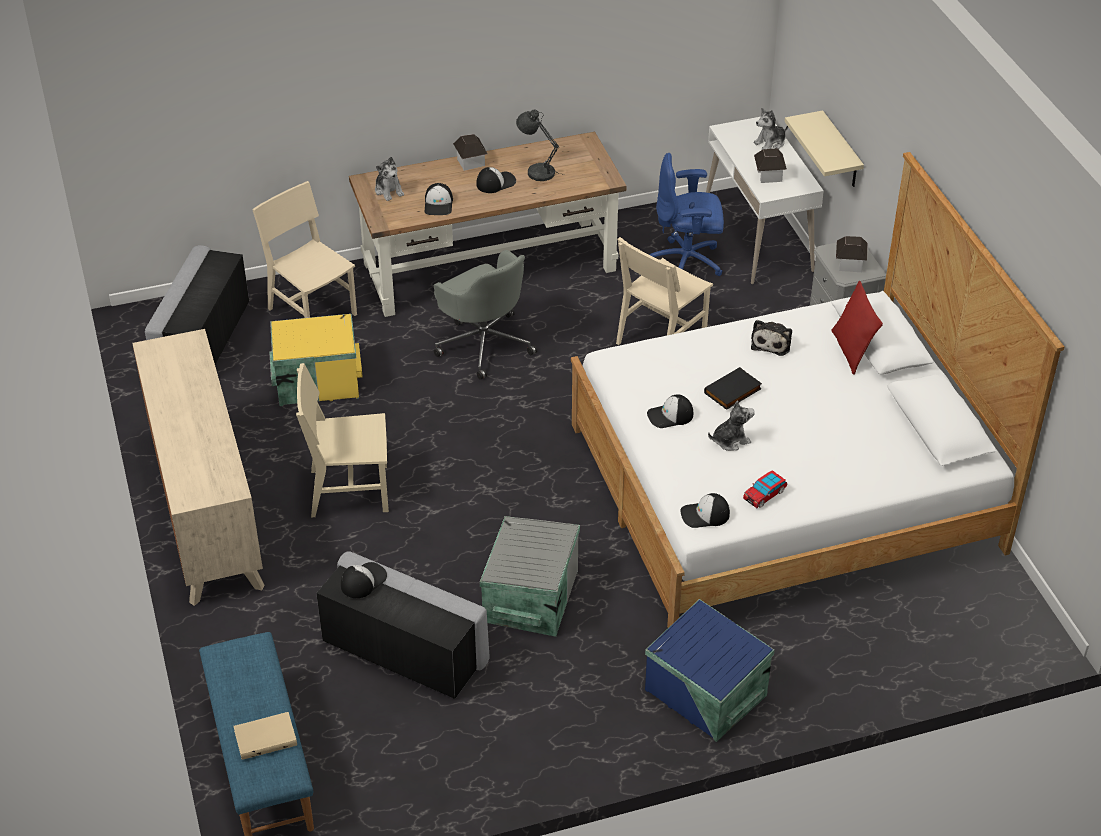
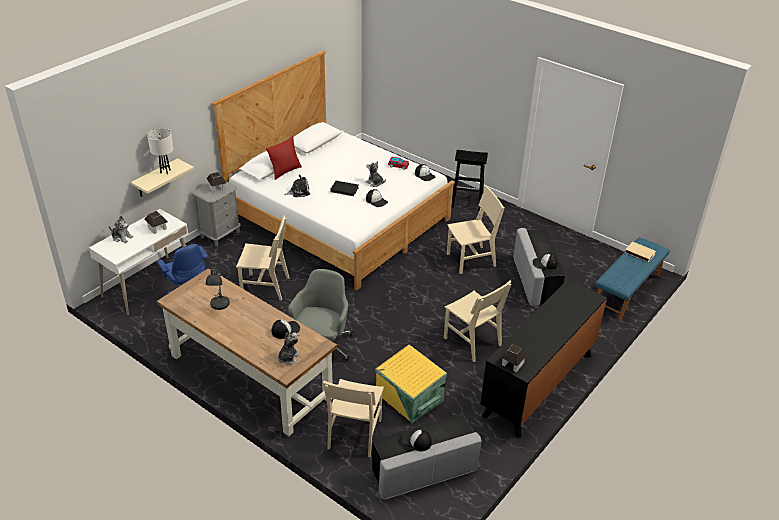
camera: 125 degrees left, 5 degrees down
beige dresser [132,329,265,606] -> black dresser [481,280,607,438]
toy house [453,134,488,171] -> toy house moved to [500,344,528,372]
cap [476,167,516,193] -> cap moved to [400,430,432,451]
grey storage box [480,516,580,637] -> beige chair [447,187,505,274]
blue storage box [645,599,775,742] -> black stool [451,150,488,210]
none -> white table lamp [147,128,174,174]

